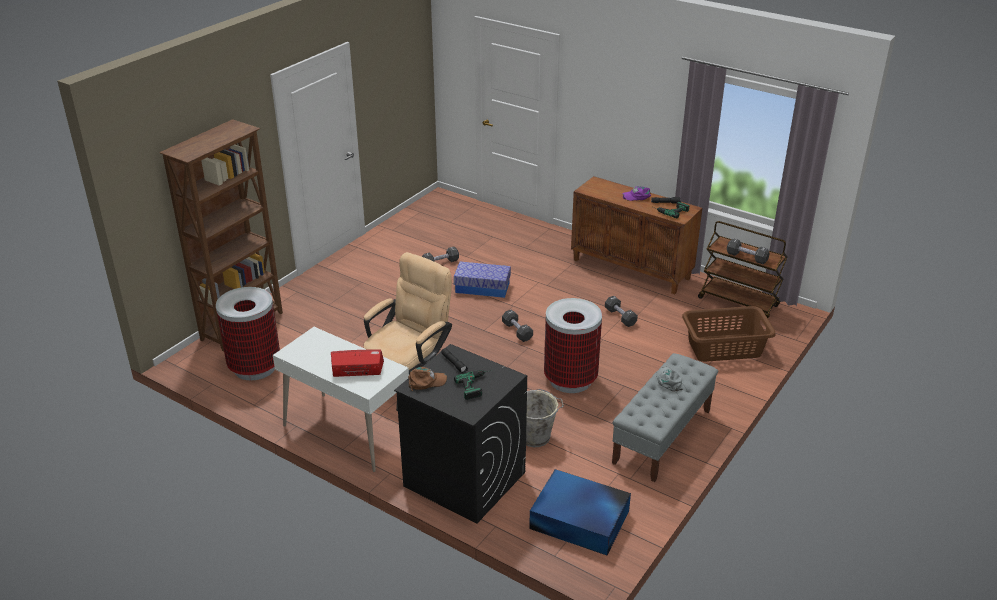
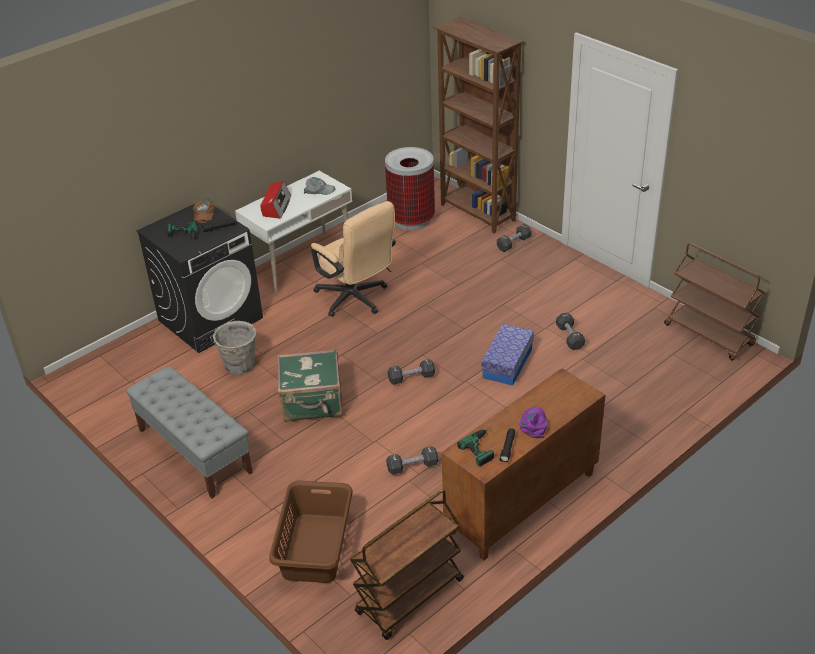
camera: 105 degrees right, 5 degrees up
blue storage box [529,469,631,555] -> none
trash can [544,298,602,393] -> green suitcase [277,349,343,422]
grey cap [656,367,683,391] -> grey cap moved to [304,177,335,195]
black dumbbell [727,238,770,264] -> black dumbbell moved to [497,224,532,252]
none -> brown cart [664,243,765,361]

